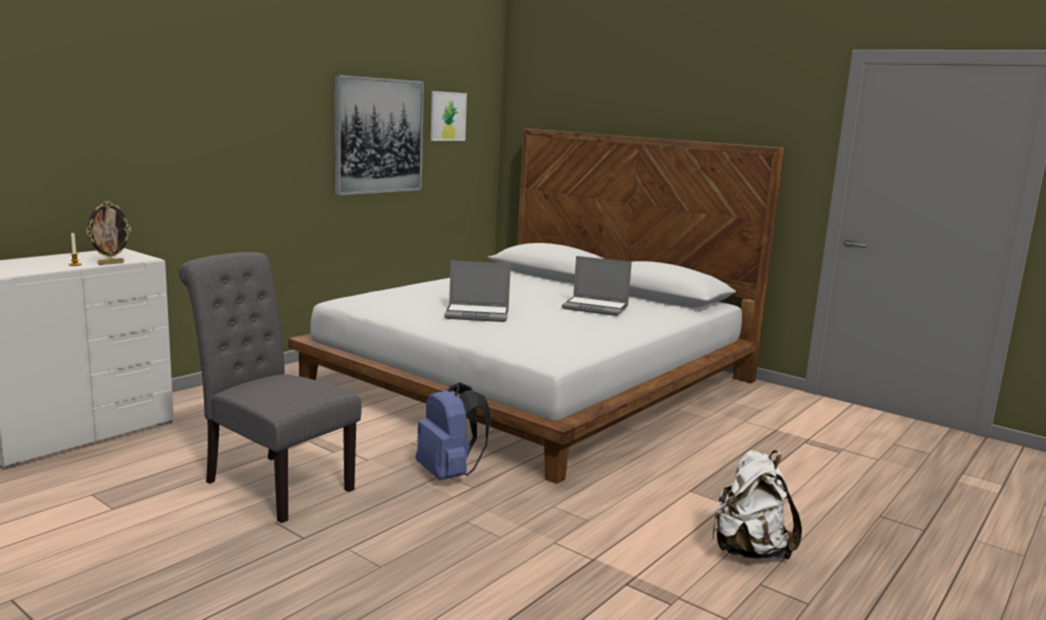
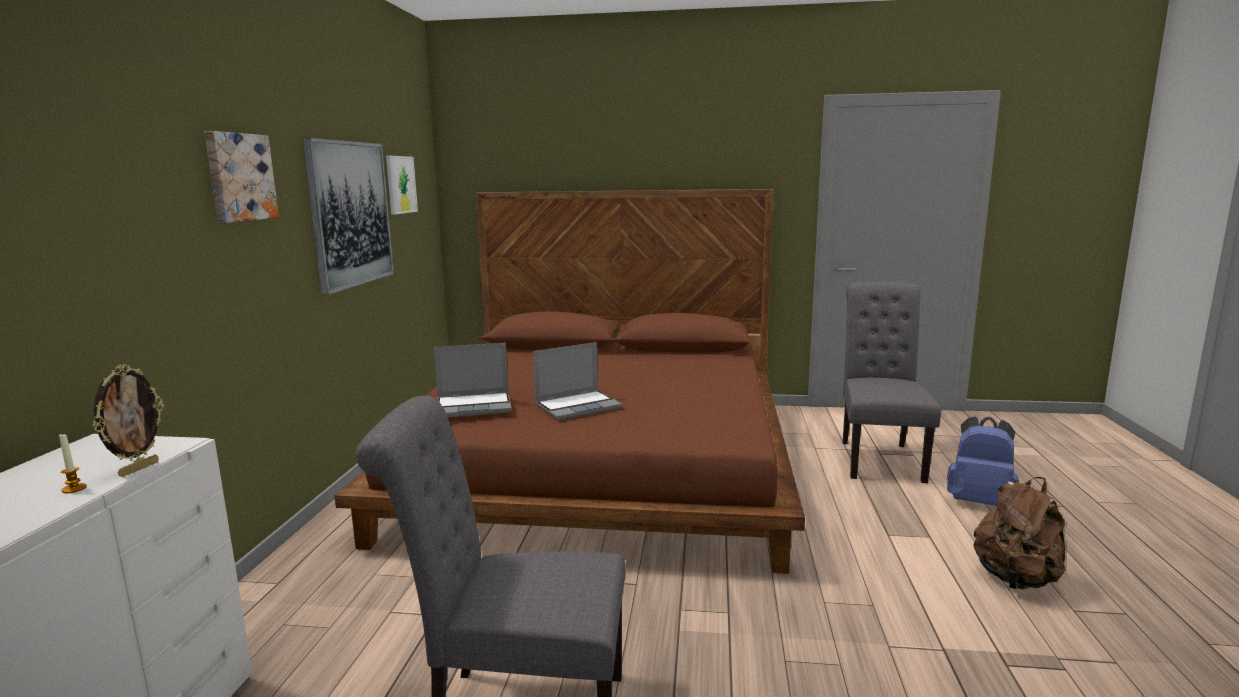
camera: 30 degrees left, 0 degrees up
white bed [288,129,785,484] -> brown bed [334,189,805,574]
blue backpack [416,382,491,480] -> blue backpack moved to [947,416,1019,506]
laptop [562,256,632,316] -> laptop moved to [434,343,511,417]
white backpack [712,450,802,560] -> brown backpack [973,477,1066,589]
none -> picture [204,131,279,223]
none -> grey chair [842,282,941,483]

